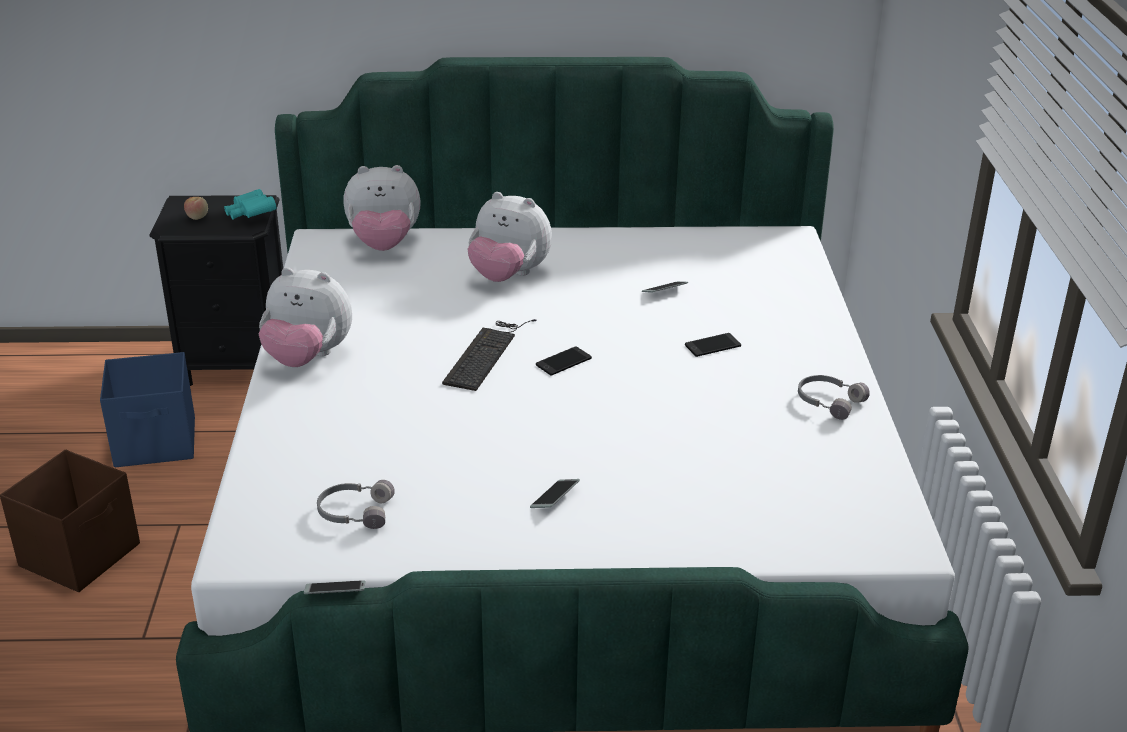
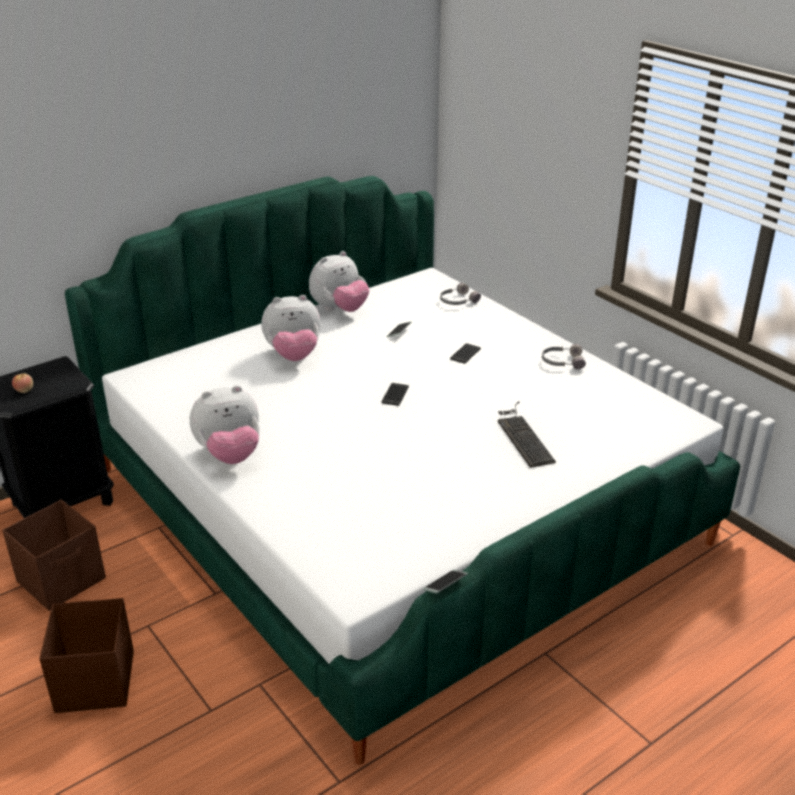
camera: 35 degrees left, 0 degrees up
blue storage box [100,352,195,467] -> brown storage box [2,500,106,611]
turquoise binoculars [224,189,277,220] -> none
grey headphones [317,480,395,529] -> grey headphones moved to [440,283,481,305]
plush toy [343,165,421,251] -> plush toy moved to [309,251,369,312]
keyboard [442,319,537,391] -> keyboard moved to [498,401,556,468]
phone [530,479,580,508] -> none

